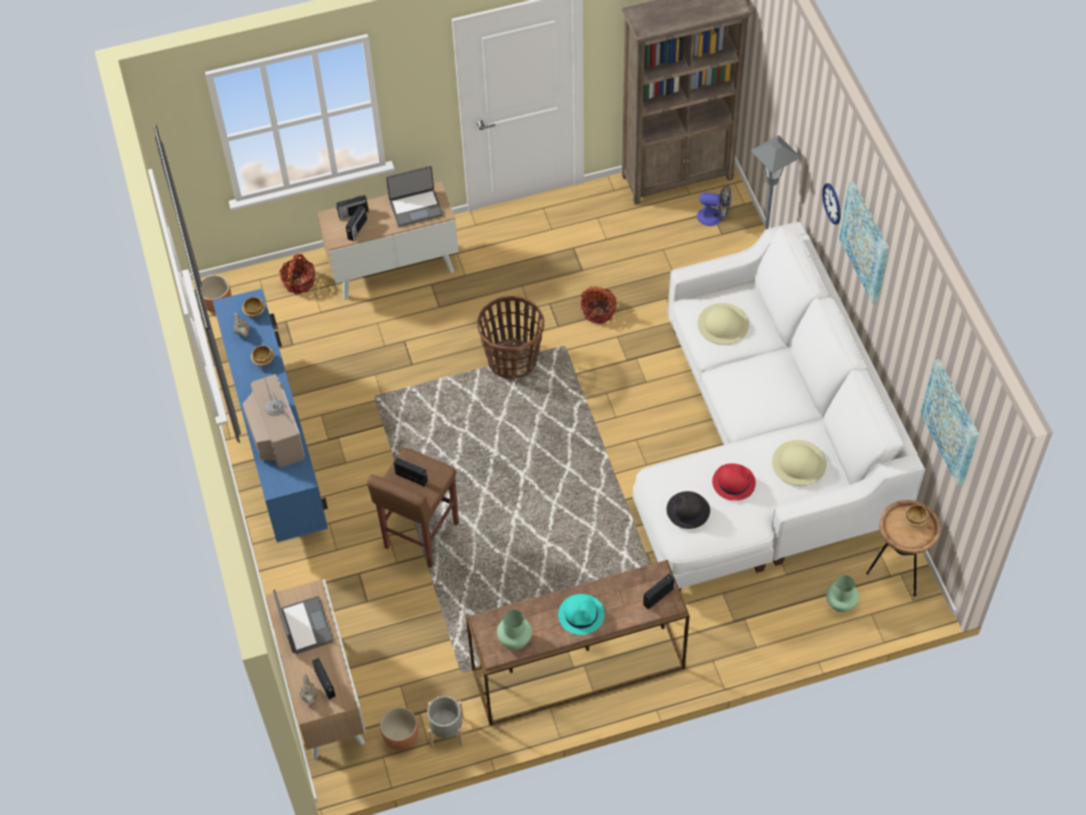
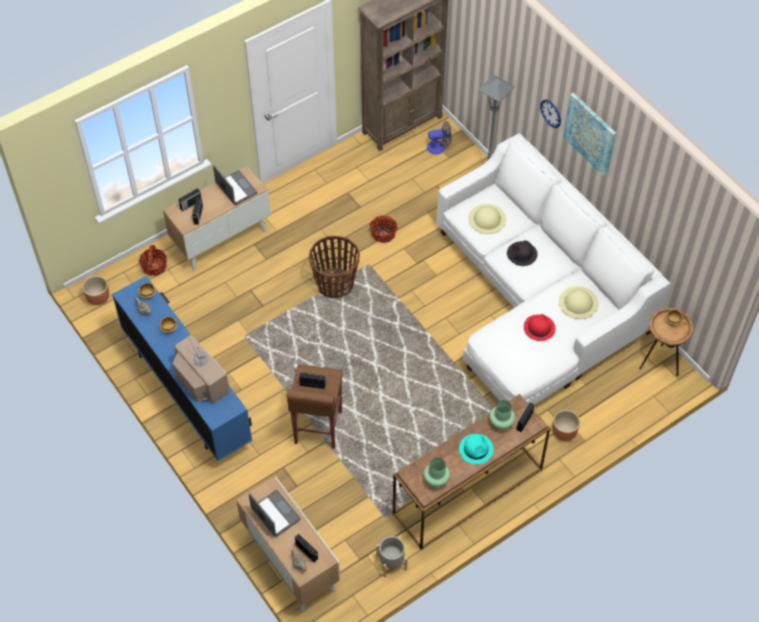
camera: 20 degrees left, 0 degrees up
brown planter [380,707,418,751] -> brown planter moved to [552,410,580,441]
laptop [386,166,443,227] -> laptop turned 90 degrees counterclockwise [213,165,258,205]
black hat [666,491,710,529] -> black hat moved to [507,240,538,266]
green vase [826,575,859,612] -> green vase moved to [490,400,515,430]
picture [921,359,979,487] -> none

